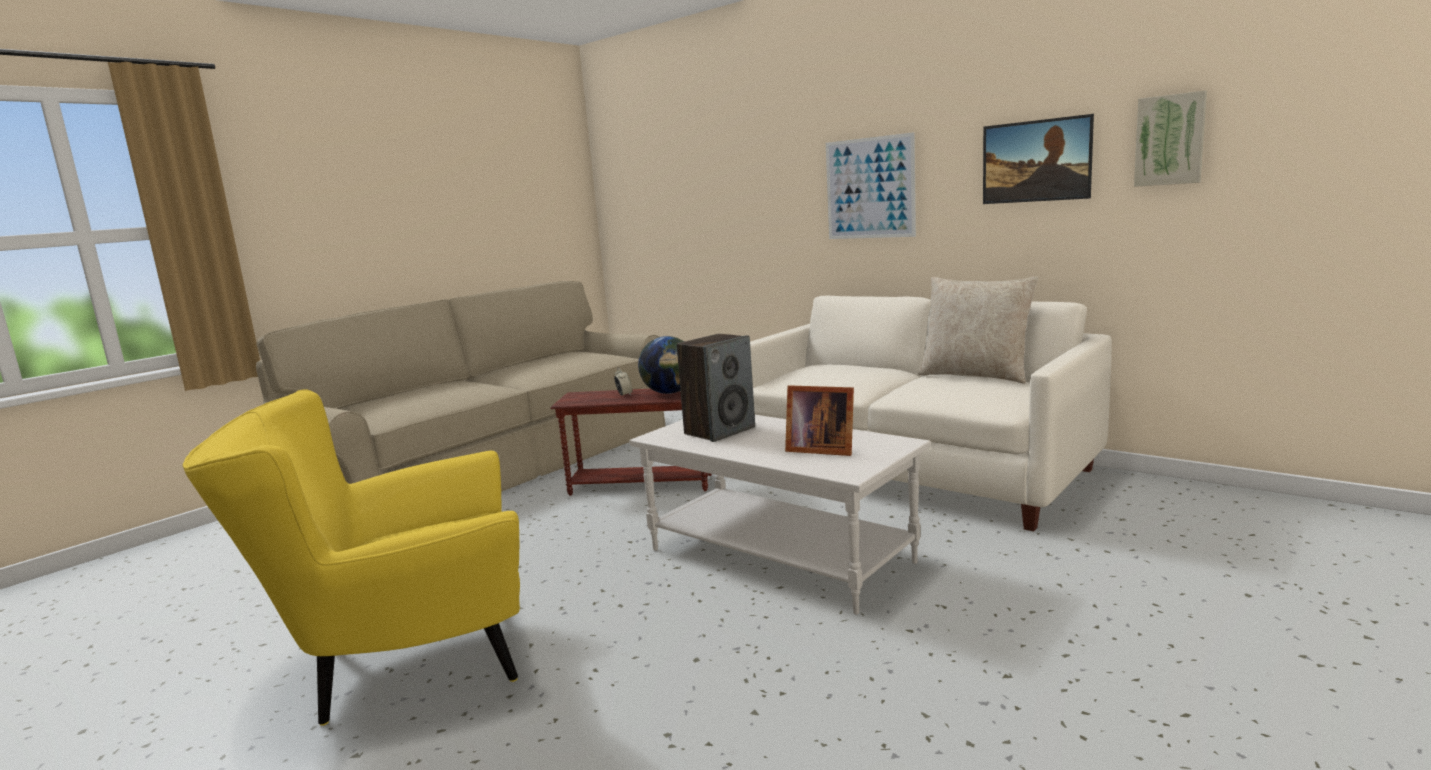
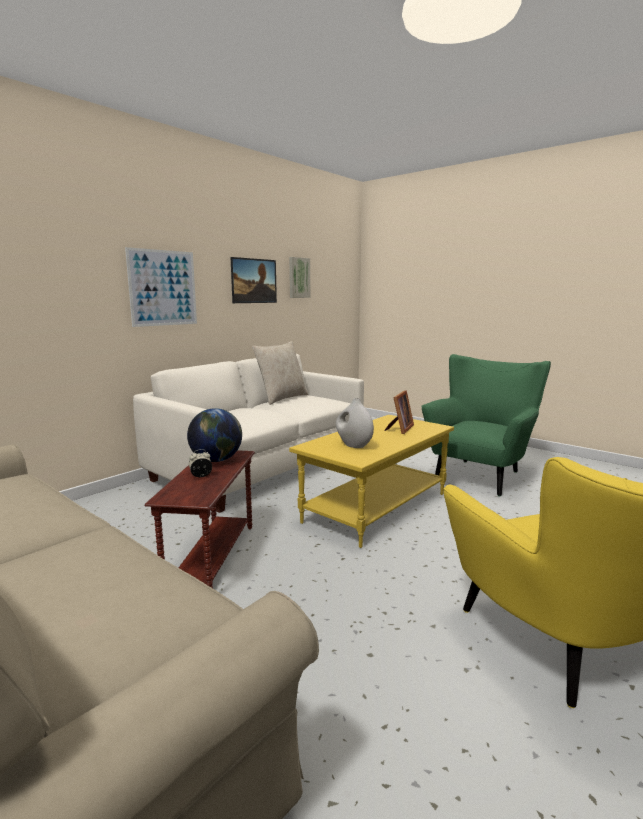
camera: 90 degrees left, 0 degrees up
white coffee table [629,415,931,615] -> yellow coffee table [289,415,454,548]
speaker [677,334,755,442] -> white vase [336,398,374,448]
none -> green armchair [421,354,551,496]

